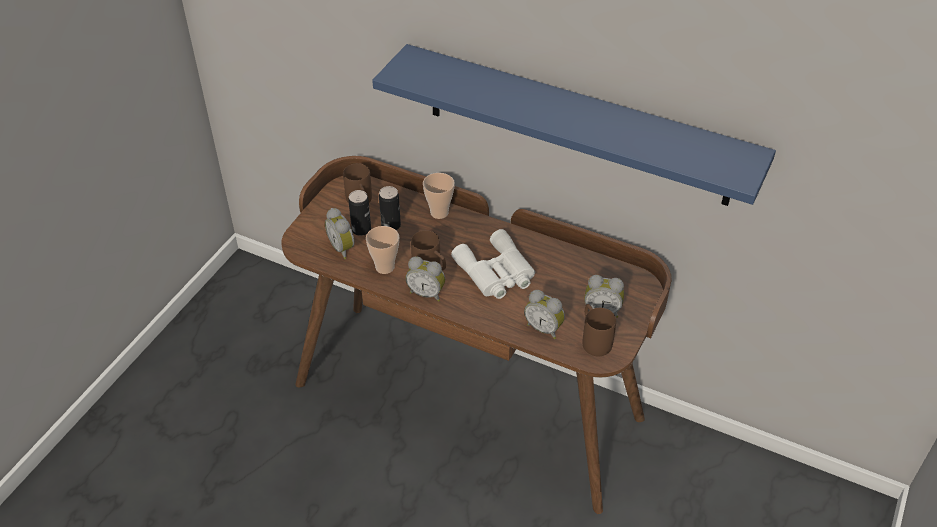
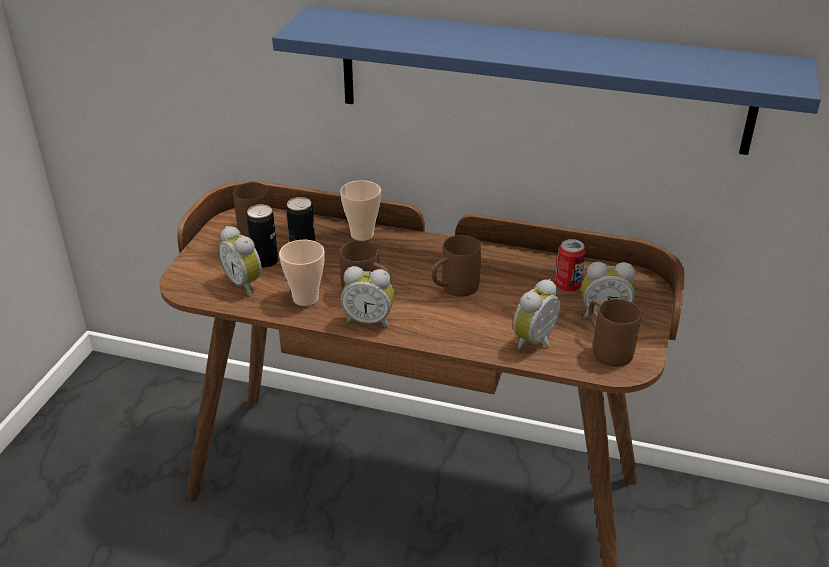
camera: 10 degrees left, 10 degrees down
white binoculars [451,229,535,299] -> brown mug [432,235,481,297]
alarm clock [524,290,565,339] -> alarm clock turned 105 degrees clockwise [513,279,560,350]
none -> can [555,239,586,292]

